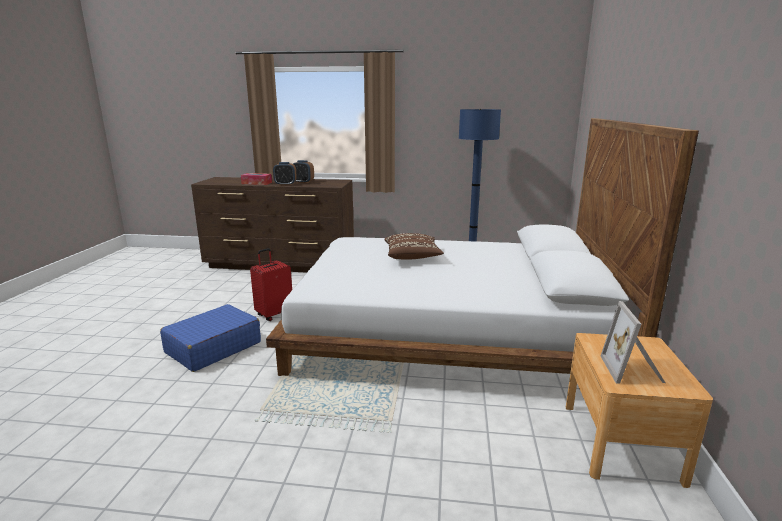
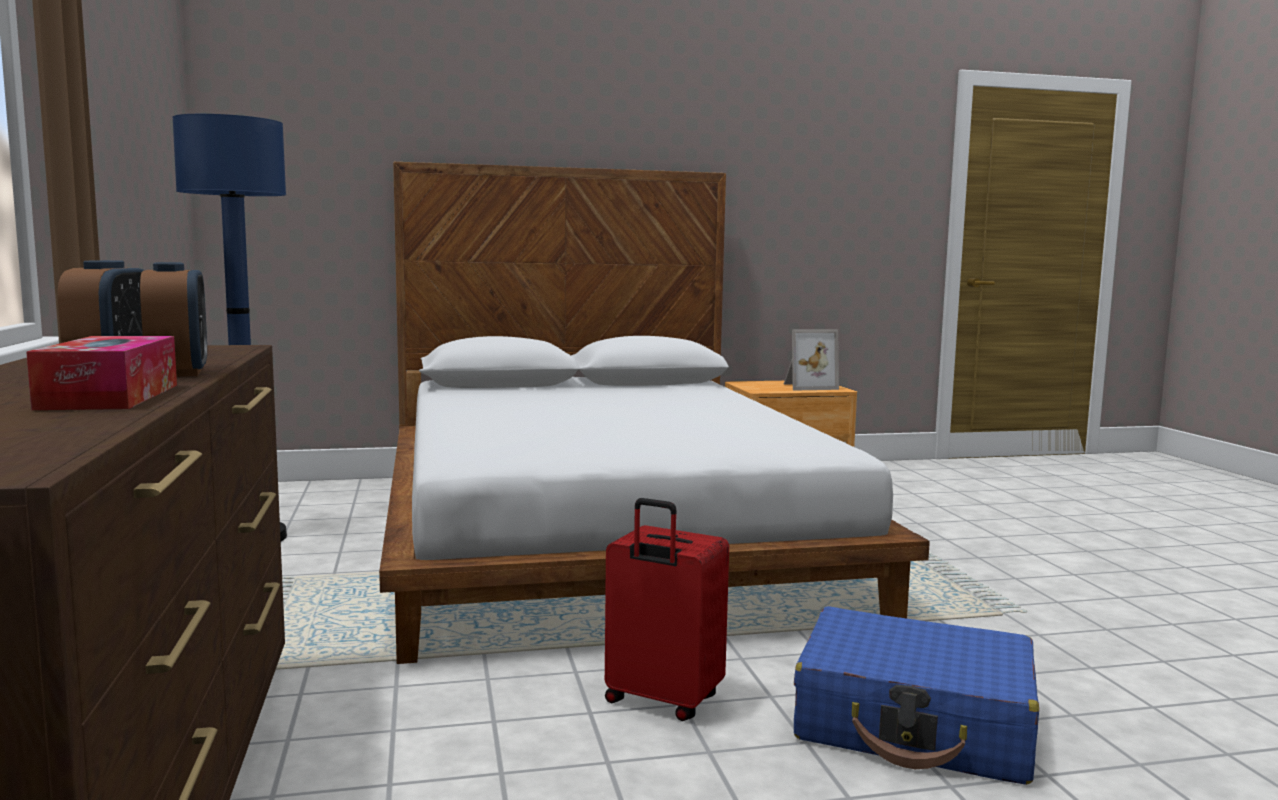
camera: 110 degrees left, 10 degrees down
brown pillow [384,233,444,260] -> none

